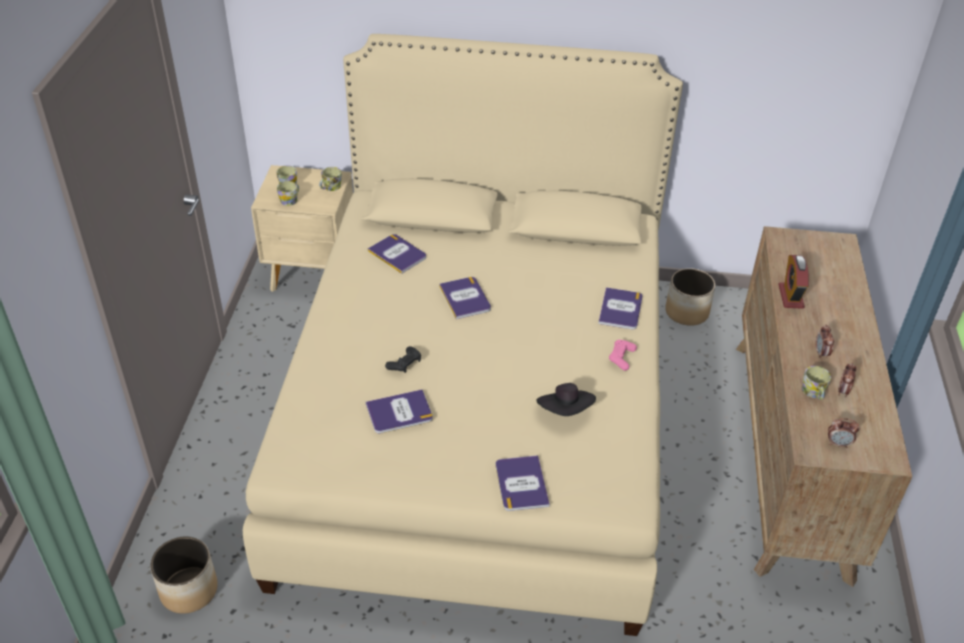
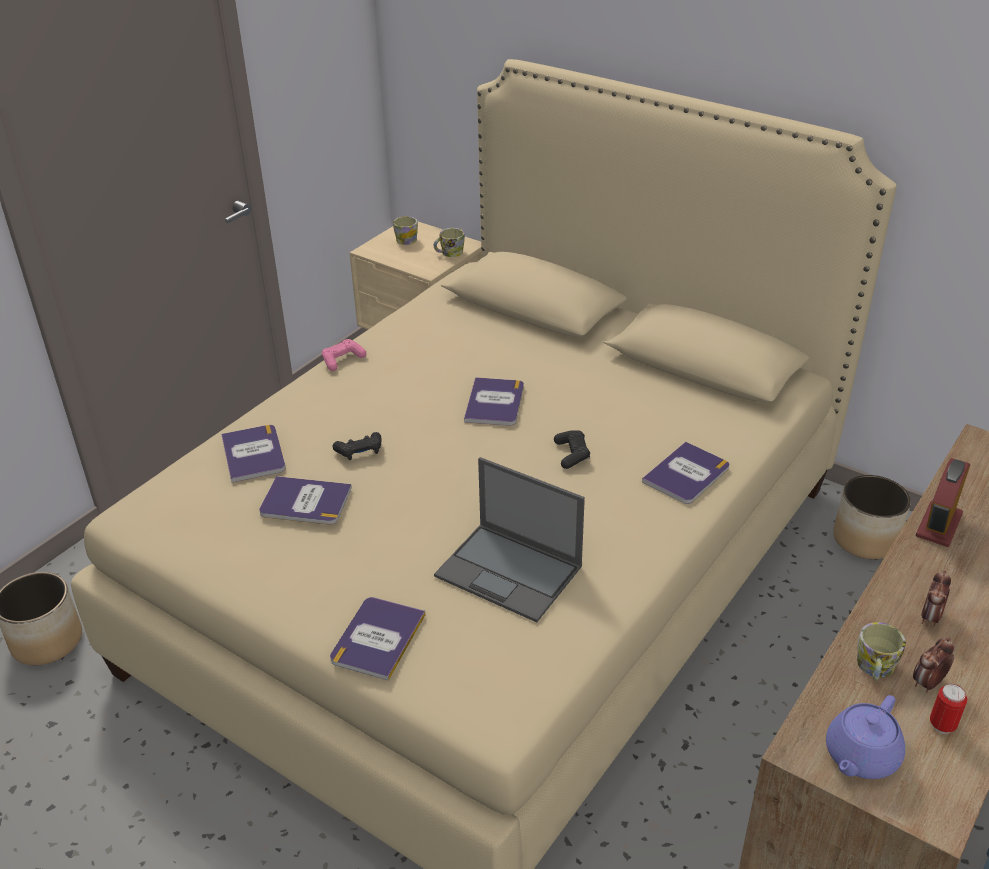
camera: 30 degrees right, 5 degrees down
mug [277,181,299,206] -> none
book [368,234,426,274] -> book moved to [221,425,286,483]
black hat [537,383,596,416] -> laptop [434,457,585,622]
pink game controller [609,340,637,371] -> pink game controller moved to [322,339,366,371]
alarm clock [828,418,860,448] -> purple teapot [826,695,905,779]
none -> black game controller [554,430,590,469]
none -> can [930,684,968,734]

